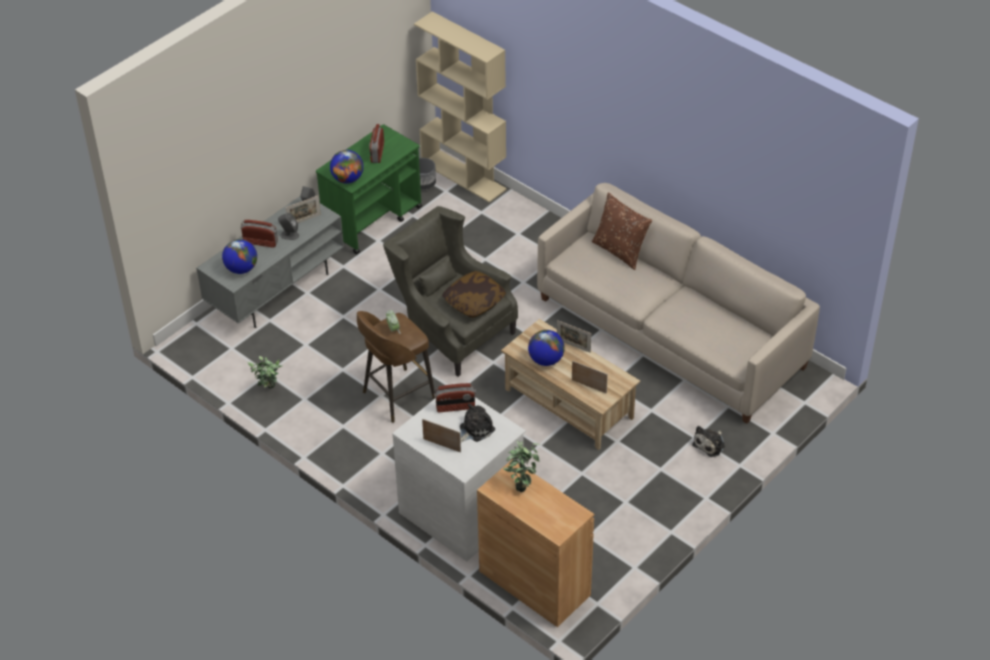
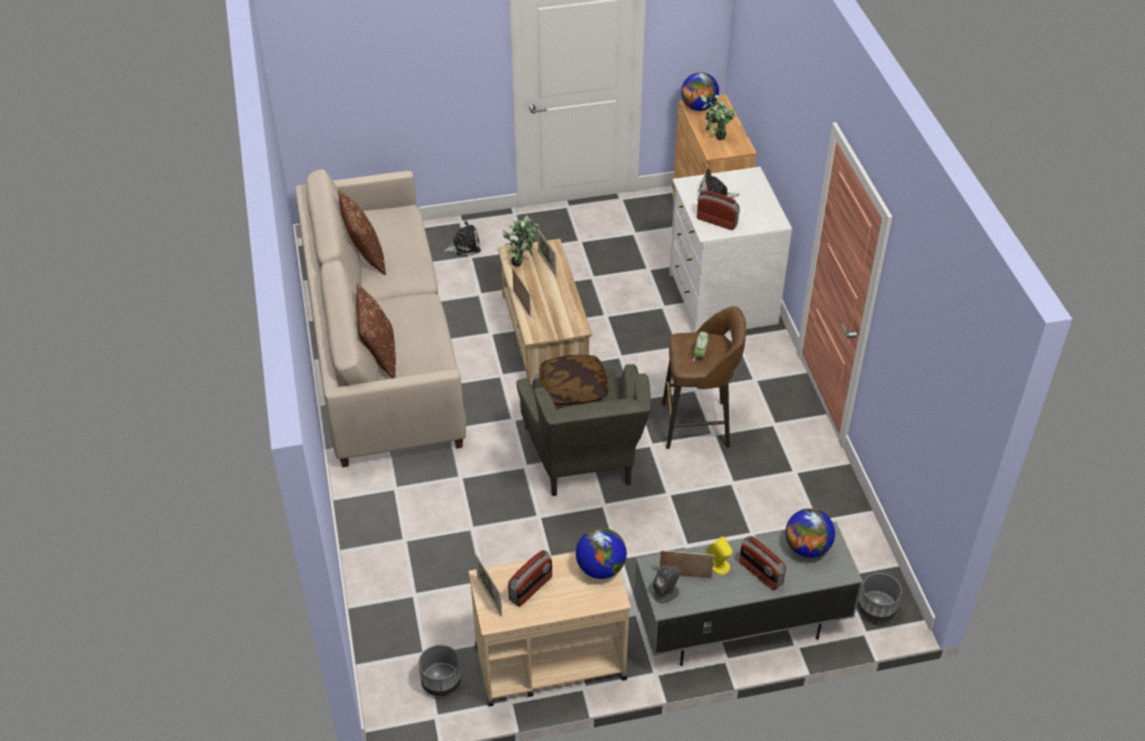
camera: 145 degrees left, 0 degrees up
potted plant [247,356,282,388] -> potted plant moved to [502,215,539,267]
grey speaker [278,213,299,240] -> yellow speaker [706,536,733,575]
green cart [316,124,422,254] -> beige cart [468,551,631,706]
beige bookcase [414,11,507,203] -> none
picture frame [422,419,461,452] -> picture frame moved to [475,554,502,617]
globe [528,330,565,366] -> globe moved to [681,72,719,111]
none -> brown pillow [338,190,386,275]
none -> grey planter [858,573,902,622]

